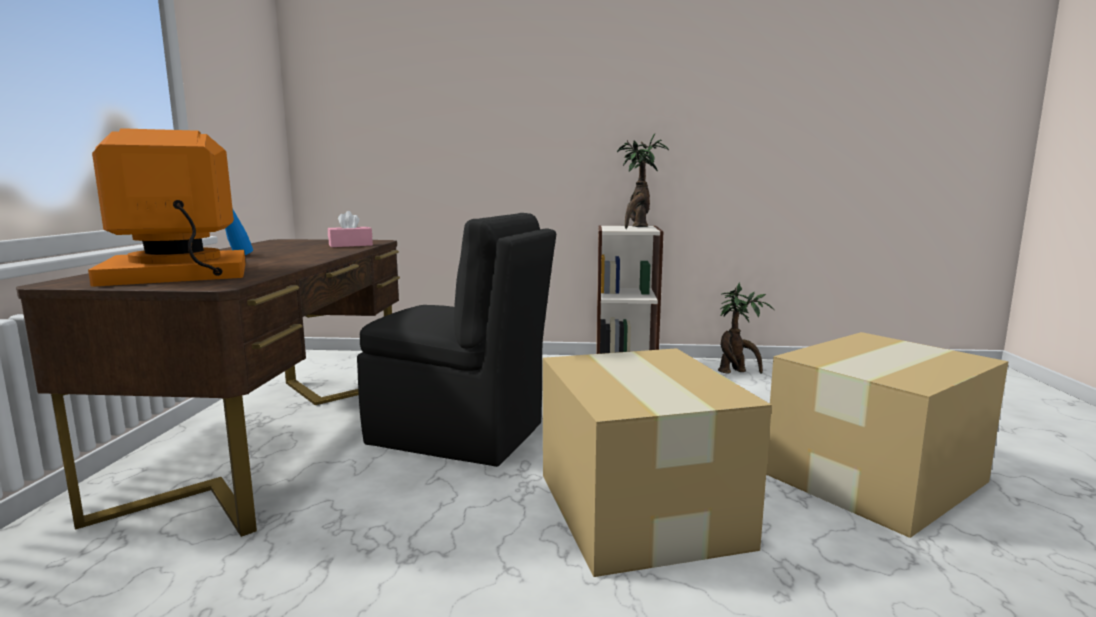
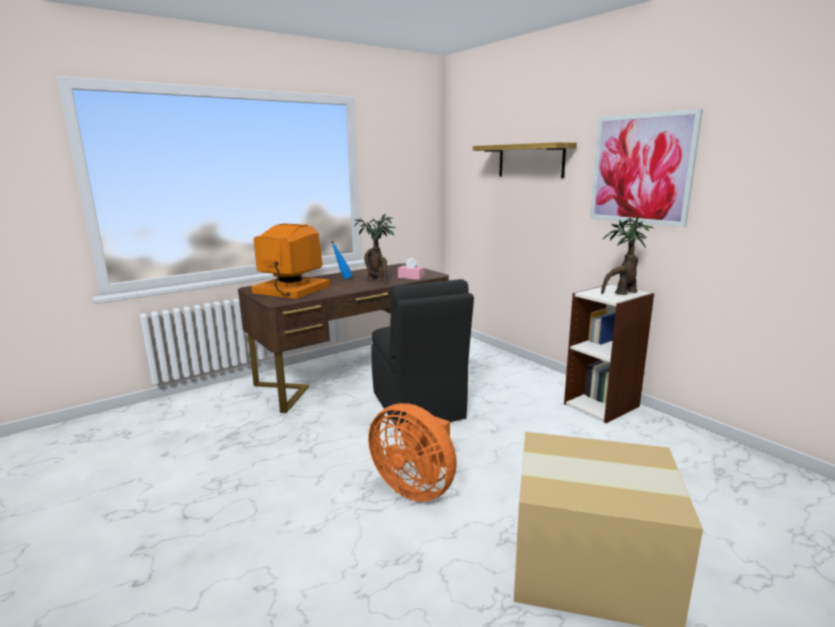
camera: 50 degrees right, 5 degrees up
cardboard box [543,348,772,577] -> orange fan [368,403,457,502]
potted plant [718,282,774,374] -> potted plant moved to [354,213,395,284]
none -> shelf [473,142,577,178]
none -> picture [590,109,703,227]

